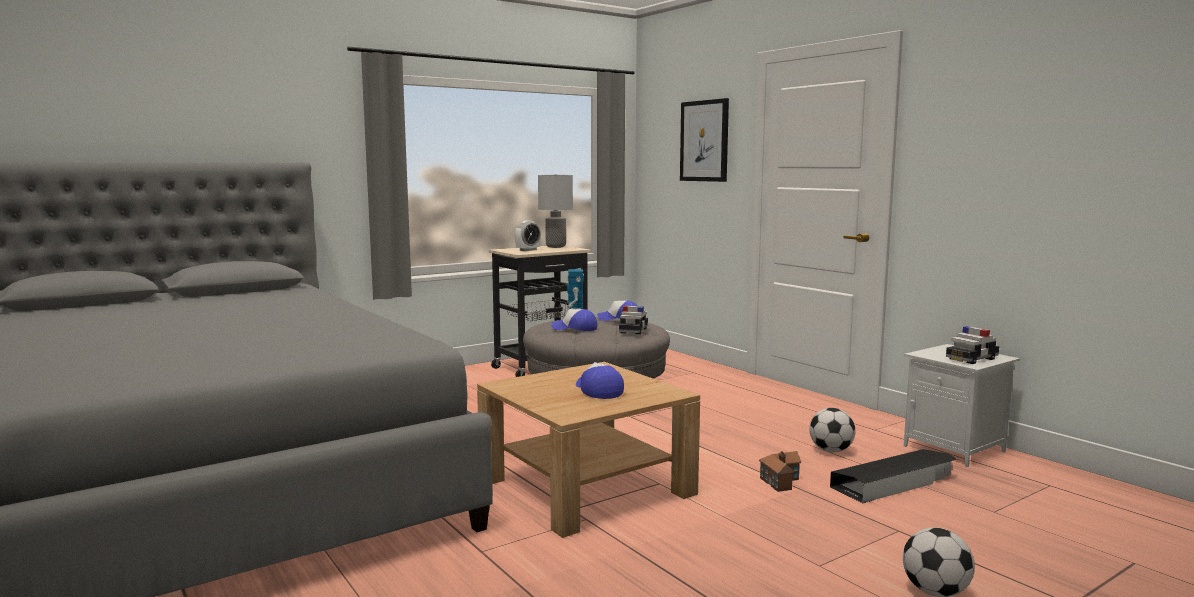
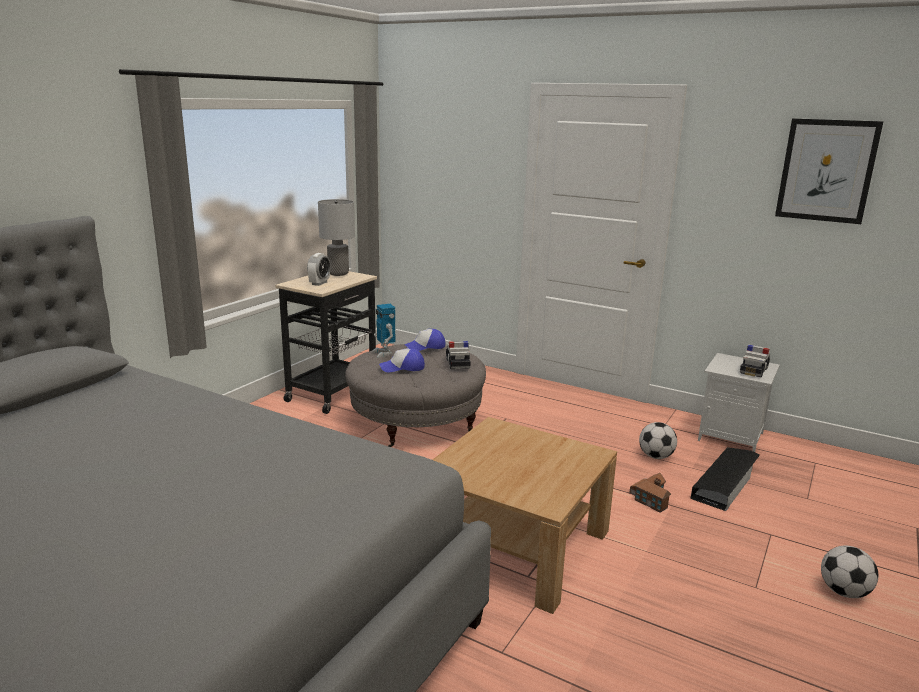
camera: 25 degrees left, 10 degrees up
cap [576,362,624,399] -> none
picture [680,98,729,182] -> picture moved to [775,119,884,224]

